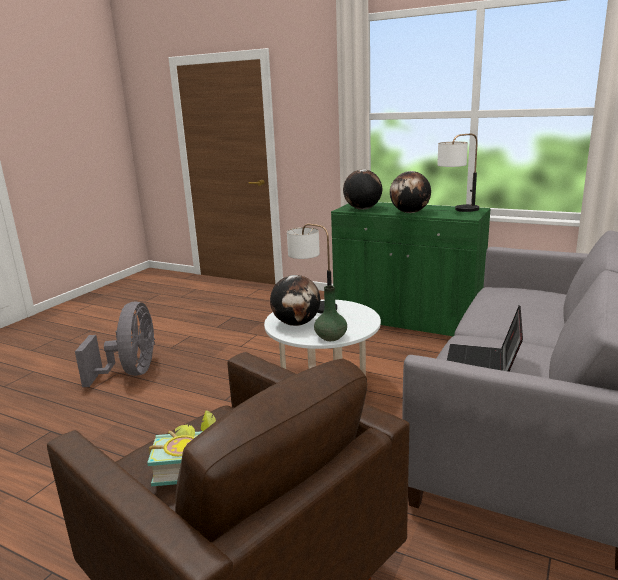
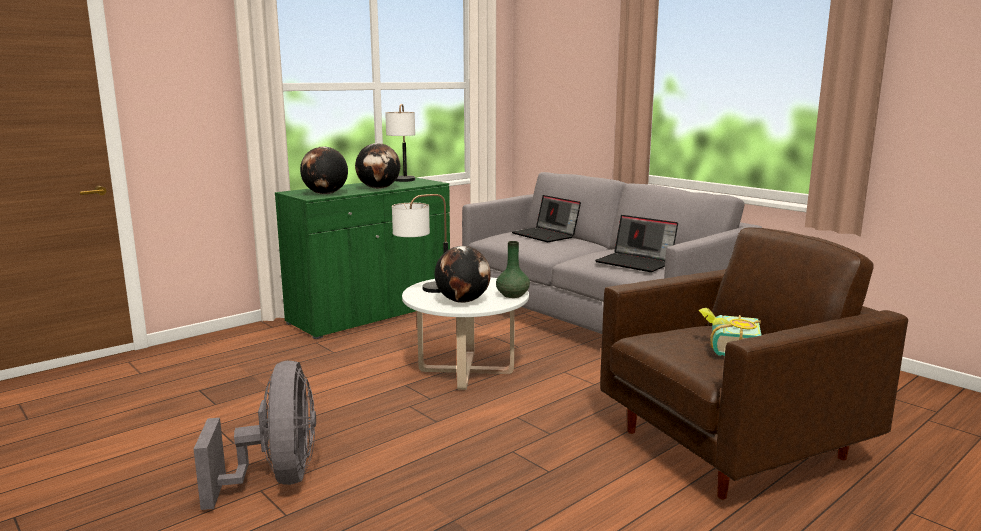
camera: 70 degrees left, 5 degrees down
grey fan [75,301,155,387] -> grey fan turned 60 degrees clockwise [194,361,316,510]
none -> laptop [512,195,581,242]

